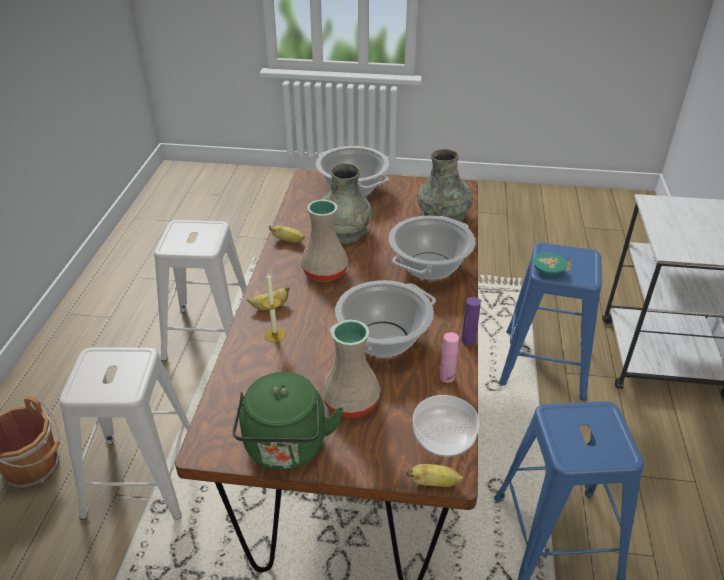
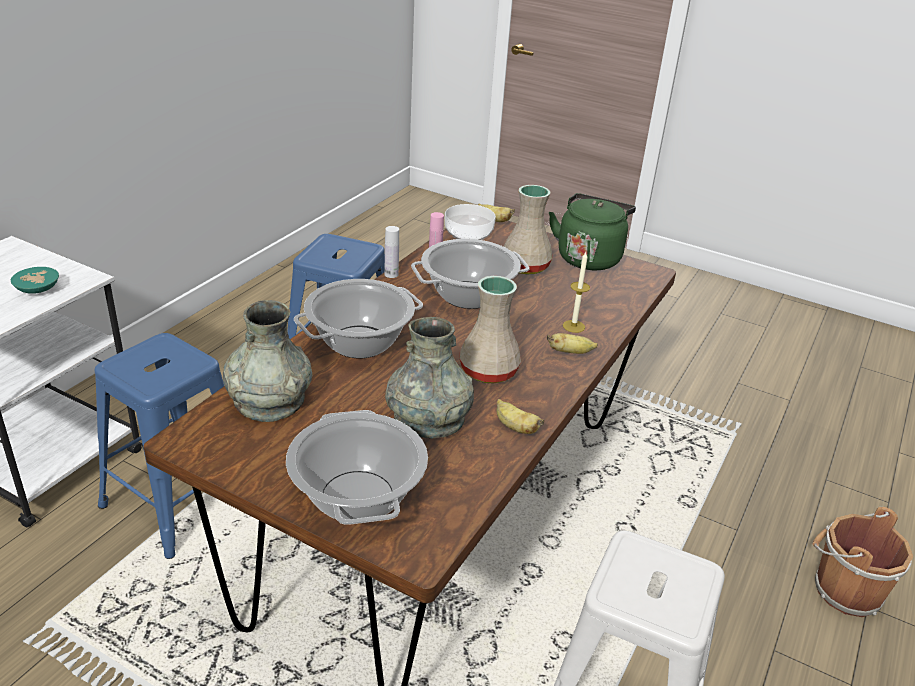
camera: 160 degrees left, 5 degrees down
white stool [59,347,190,520] -> none
purple bottle [461,297,481,346] -> white bottle [385,226,399,278]
turquoise bowl [533,252,567,275] -> turquoise bowl moved to [11,267,59,294]

